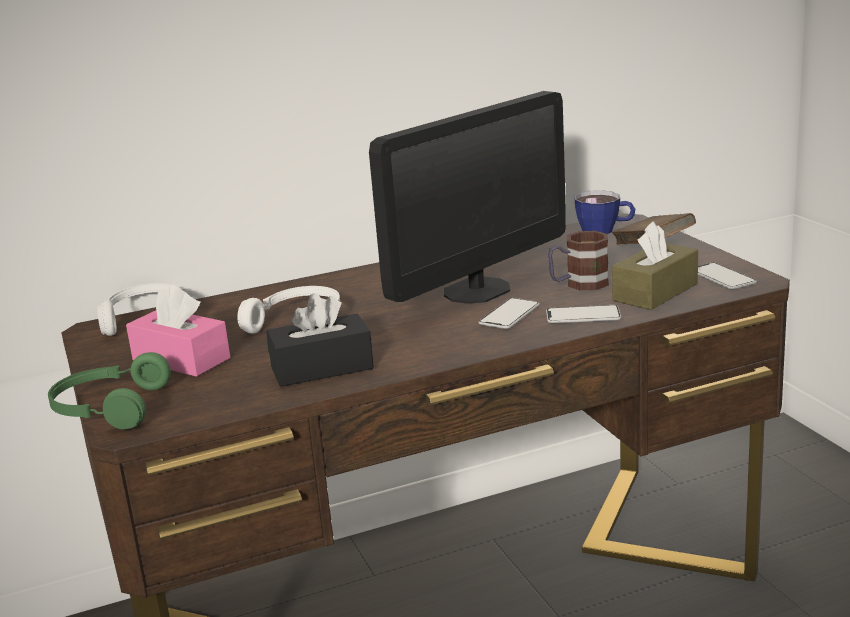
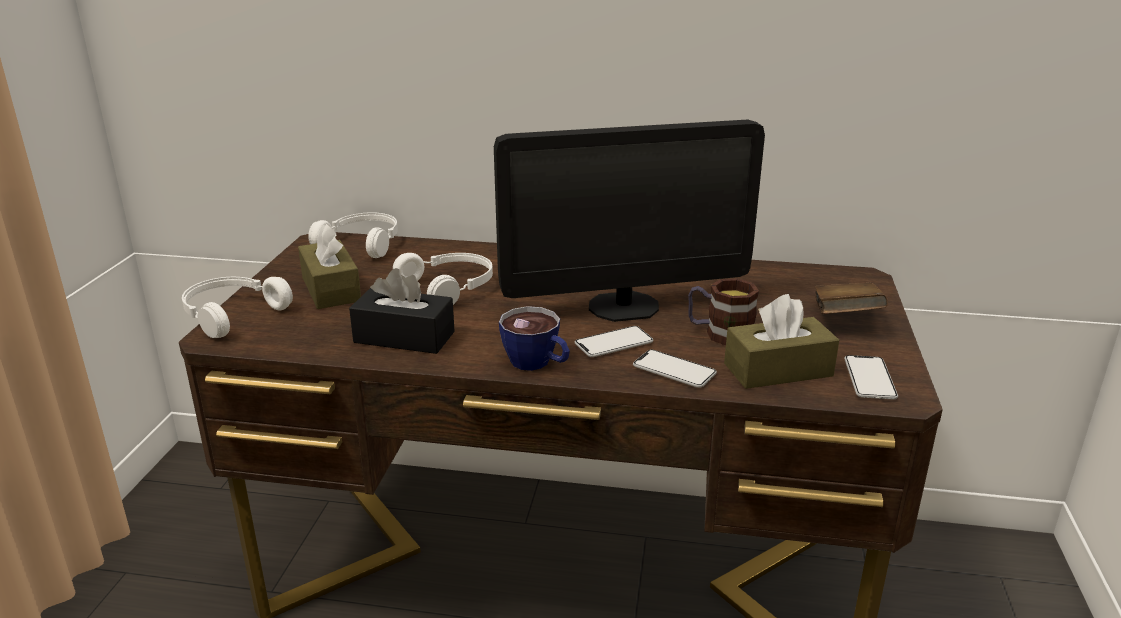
camera: 30 degrees right, 5 degrees up
green headphones [48,352,171,429] -> white headphones [182,277,293,338]
pink tissue box [126,285,230,377] -> brown tissue box [298,224,361,309]
cup [574,190,635,234] -> cup moved to [499,306,570,371]

